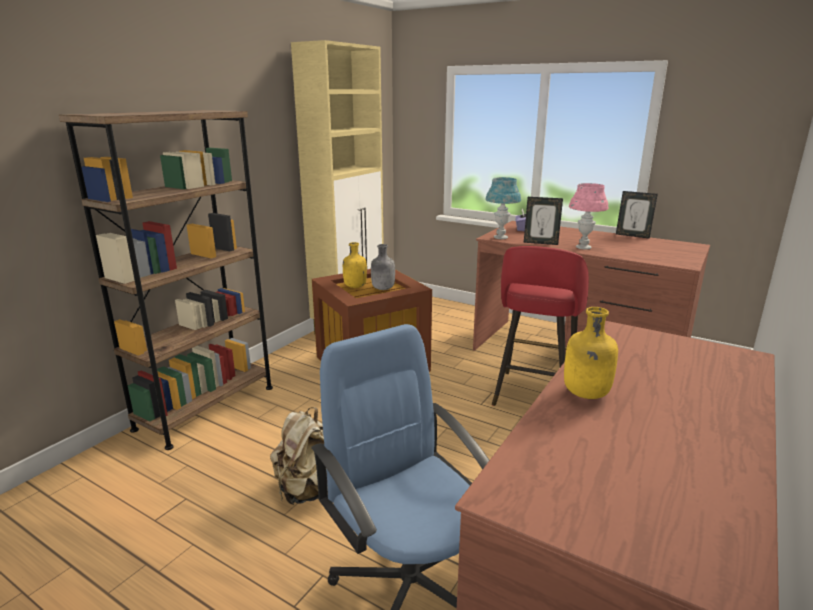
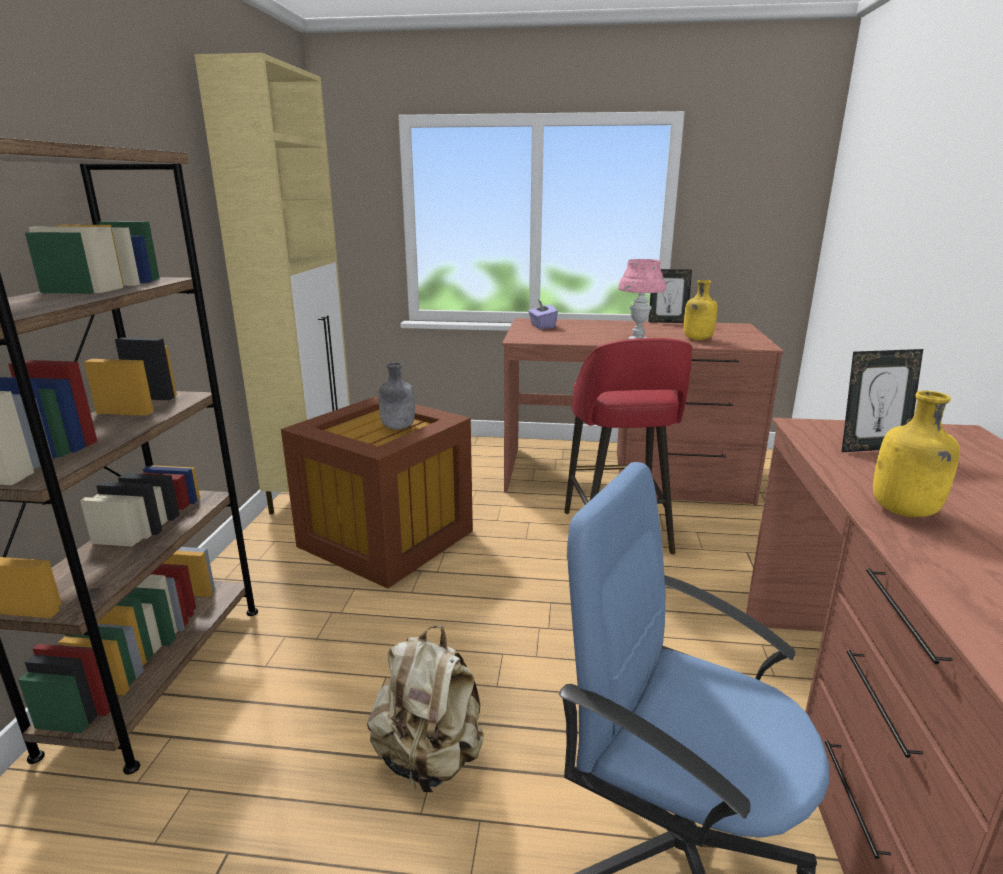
camera: 25 degrees left, 0 degrees up
yellow bottle [343,242,367,288] -> yellow bottle moved to [684,280,717,340]
blue table lamp [485,177,521,239] -> none
picture frame [524,197,563,245] -> picture frame moved to [842,349,923,452]

